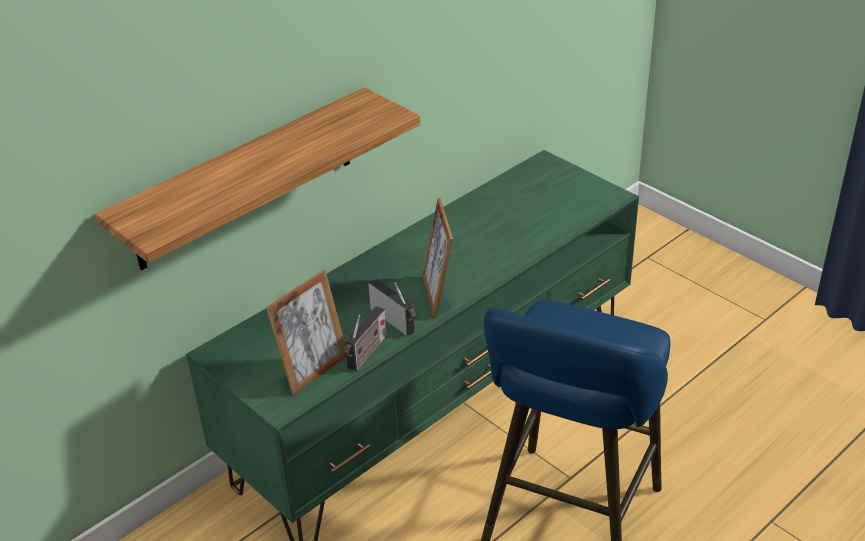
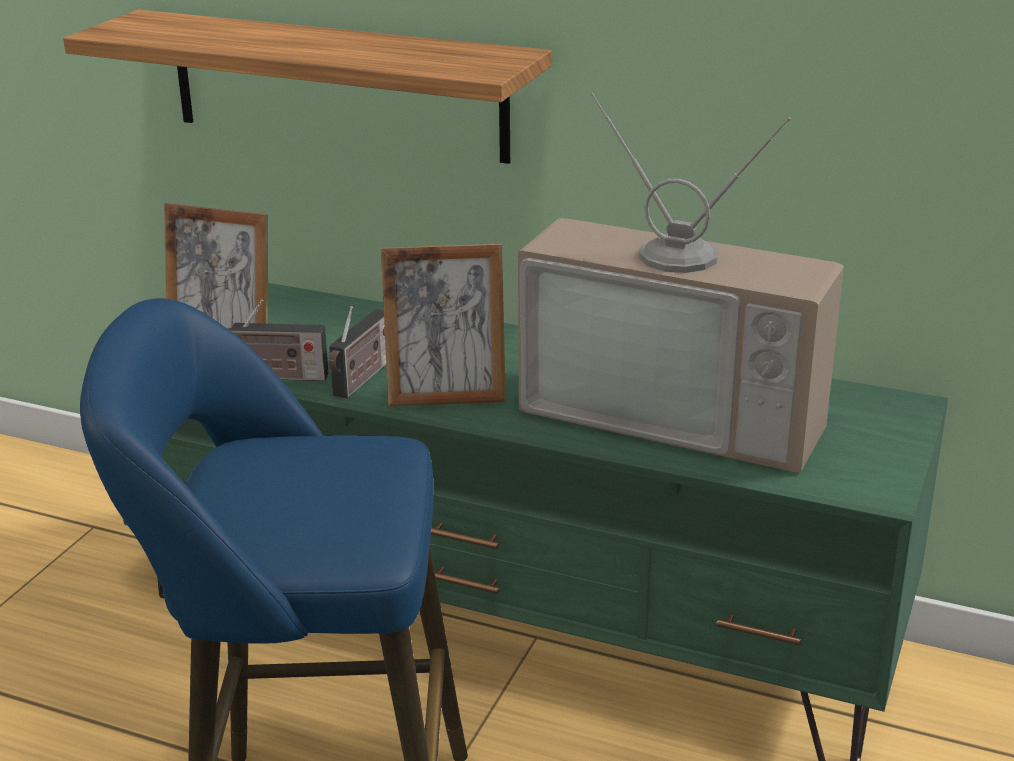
camera: 65 degrees right, 10 degrees down
picture frame [422,198,453,318] -> picture frame turned 150 degrees counterclockwise [381,244,506,407]
none -> television [518,92,844,473]

